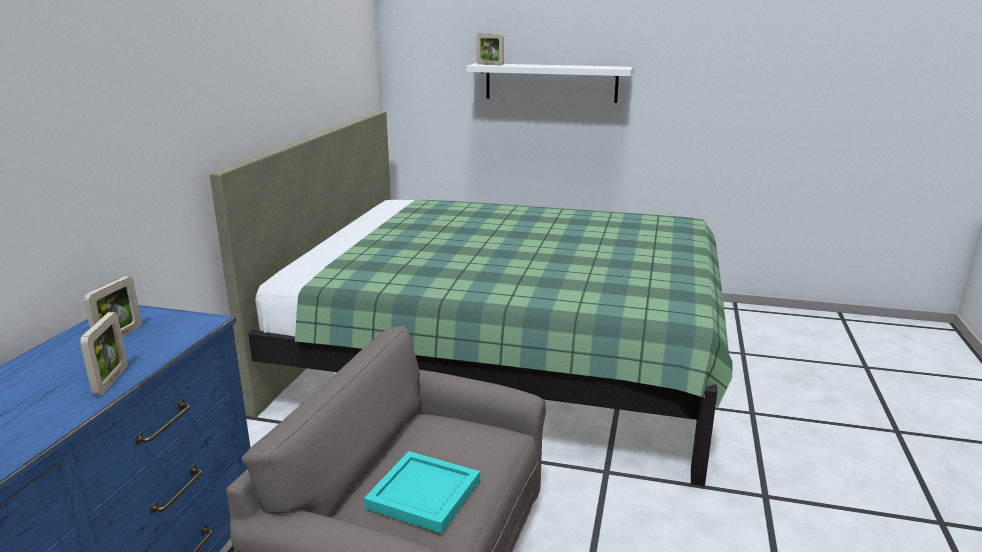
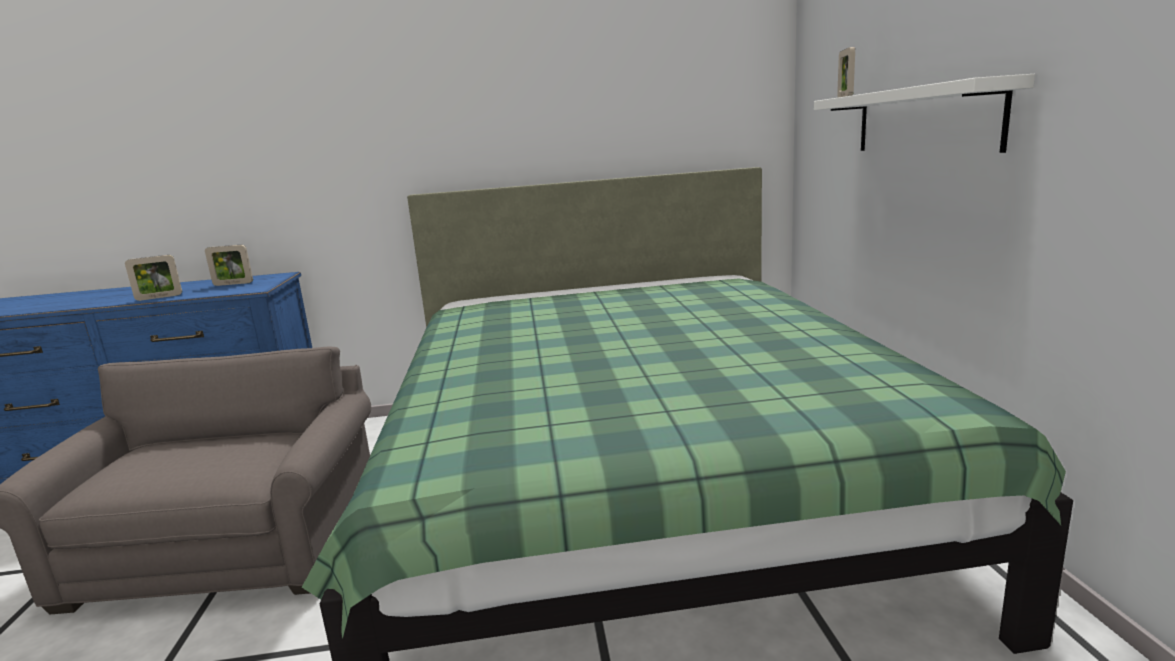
camera: 70 degrees right, 5 degrees down
turquoise tray [364,451,480,534] -> none

